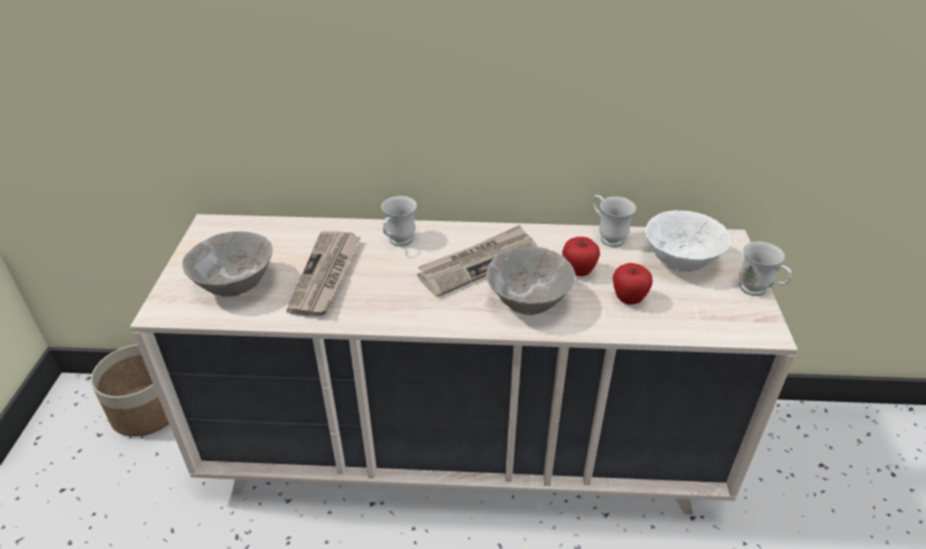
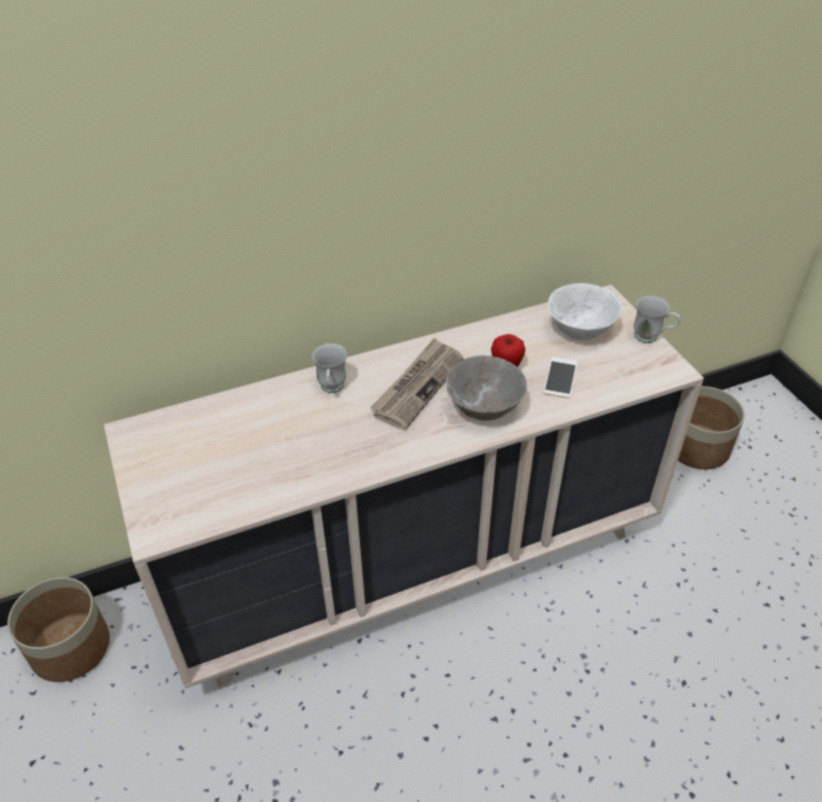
camera: 25 degrees left, 5 degrees up
grey bowl [182,231,273,297] -> none
newspaper [286,231,361,316] -> none
white mug [593,195,636,247] -> none
apple [613,263,653,305] -> phone [543,357,578,398]
none -> planter [678,386,745,469]

